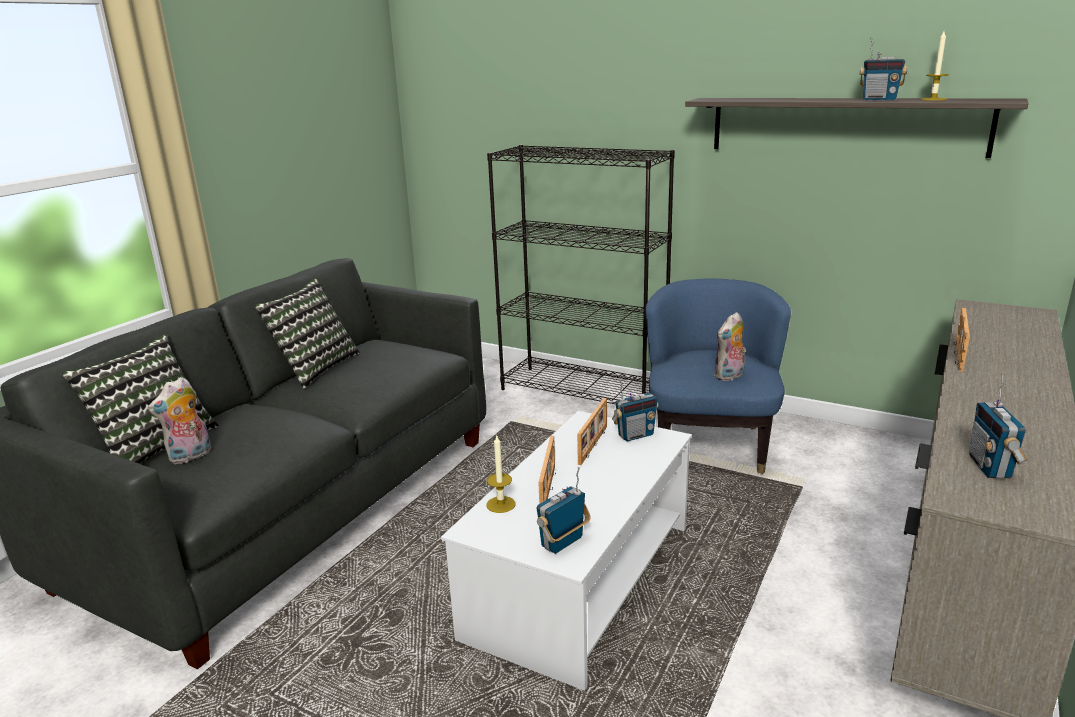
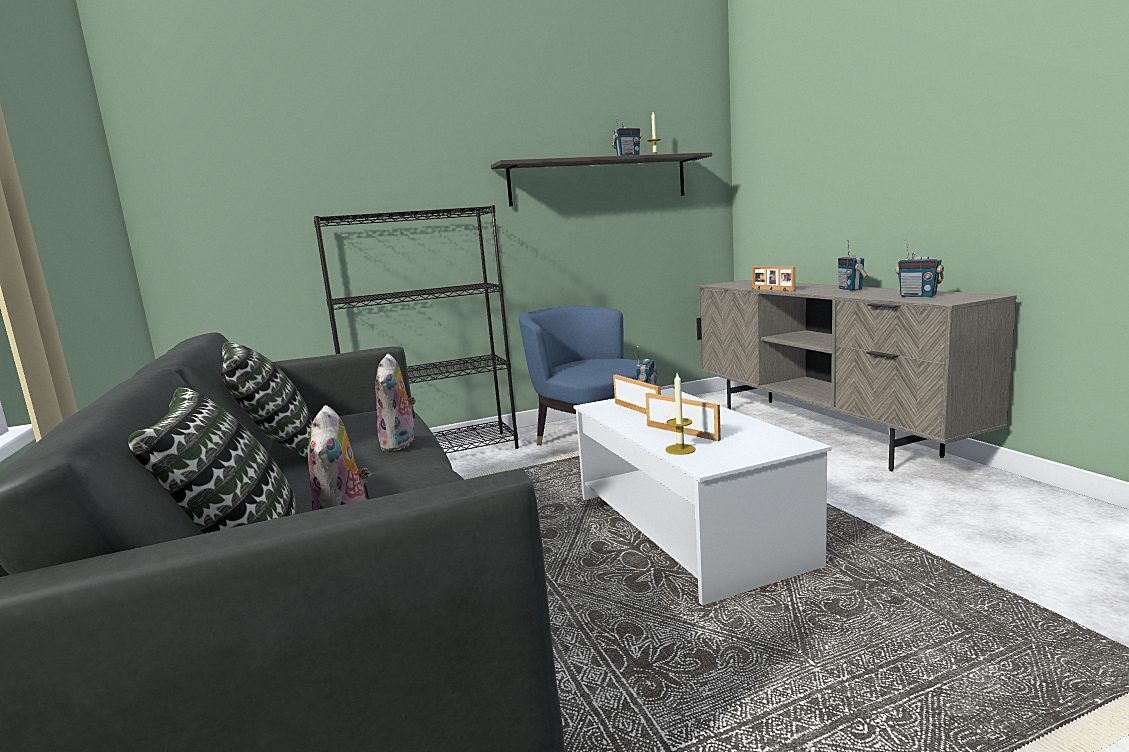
camera: 50 degrees left, 10 degrees down
radio [537,467,591,554] -> radio moved to [838,240,868,291]
plush toy [714,312,746,381] -> plush toy moved to [375,354,416,451]

